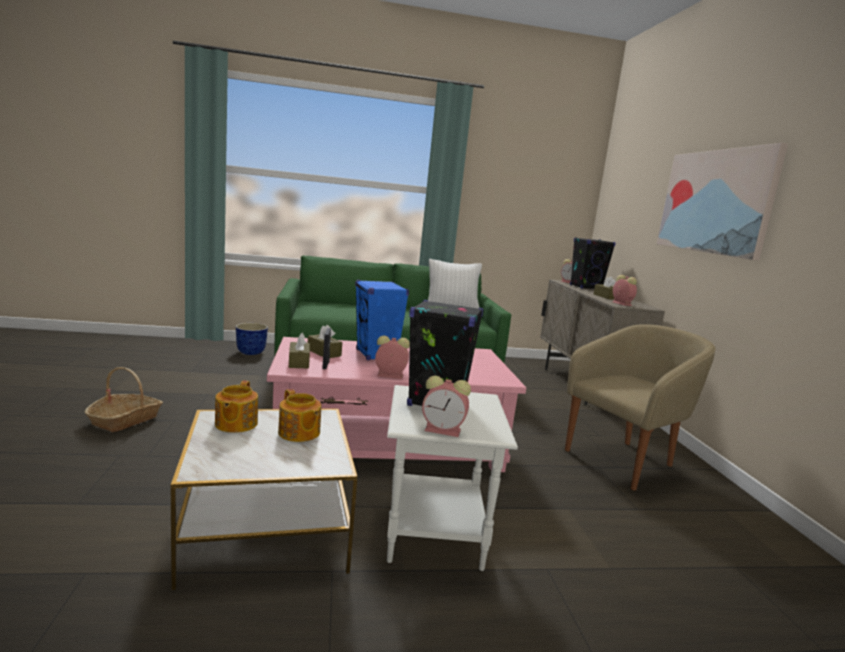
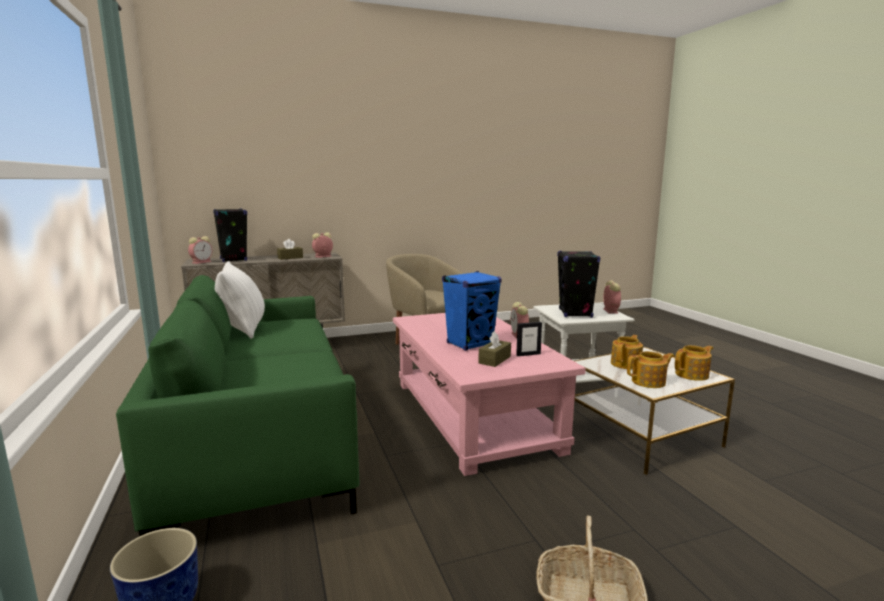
camera: 100 degrees left, 0 degrees up
brown tissue box [289,333,310,369] -> none
picture [657,143,788,261] -> none
none -> teapot [675,345,713,381]

